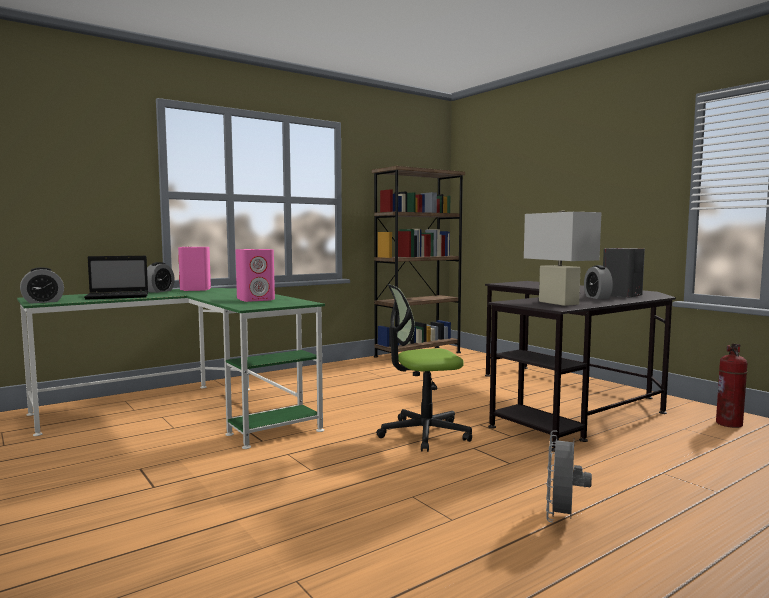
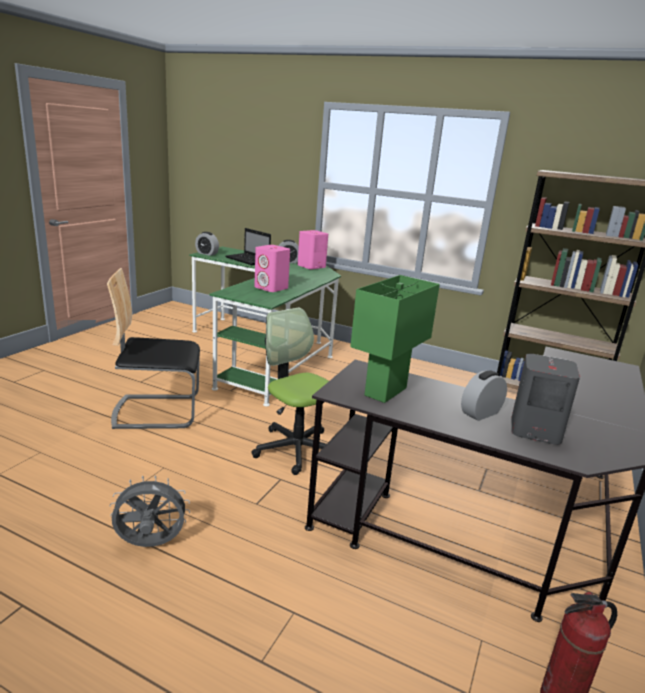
camera: 60 degrees right, 15 degrees up
white table lamp [524,211,601,306] -> green table lamp [350,275,440,403]
none -> chair [107,268,200,429]

